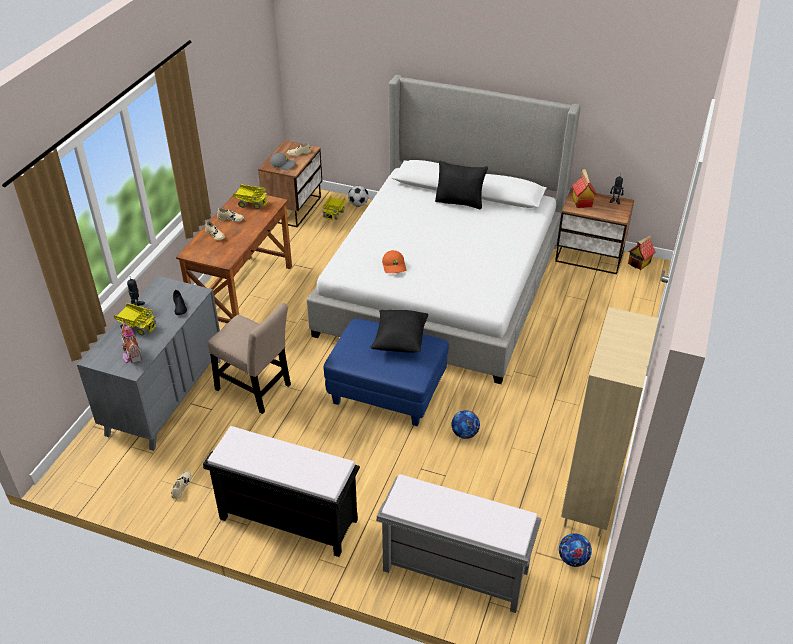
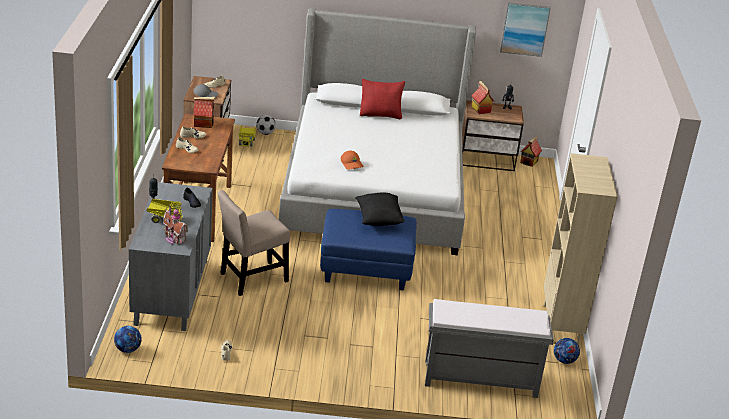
camera: 20 degrees left, 10 degrees down
black bench [203,426,360,557] -> none
beige chair [208,303,291,414] -> beige chair turned 135 degrees clockwise [218,190,290,296]
toy truck [233,184,268,210] -> toy house [193,97,215,128]
black pillow [435,161,488,209] -> red pillow [360,79,405,119]
football [452,410,480,439] -> football moved to [114,326,142,353]
none -> picture [500,2,551,57]

